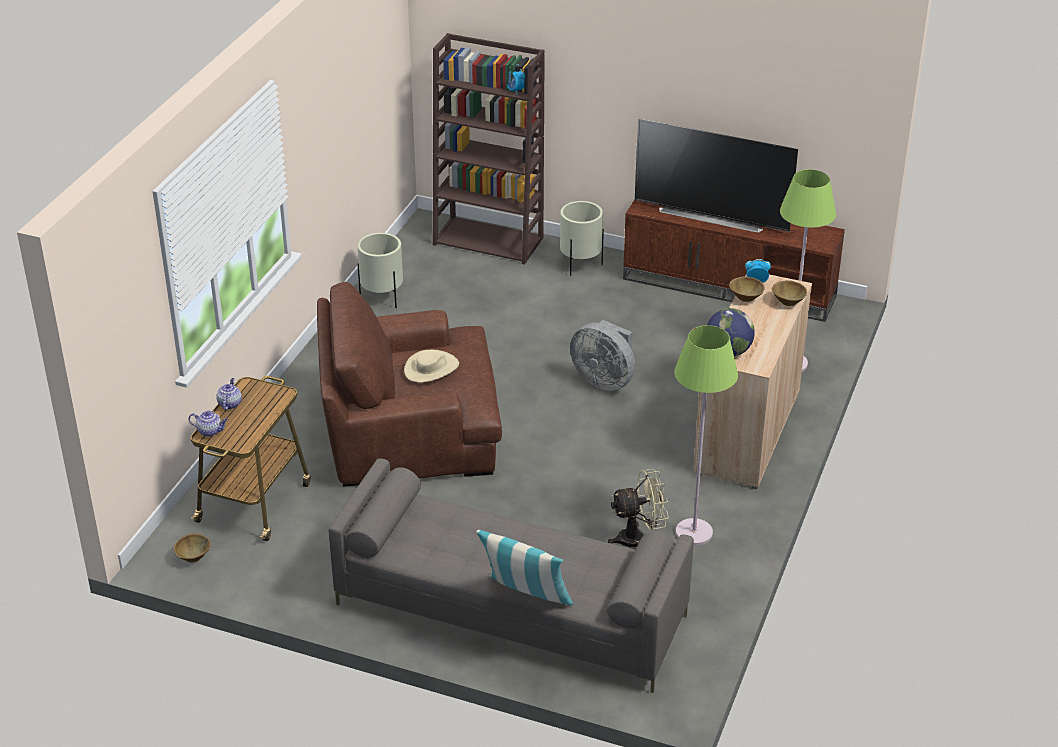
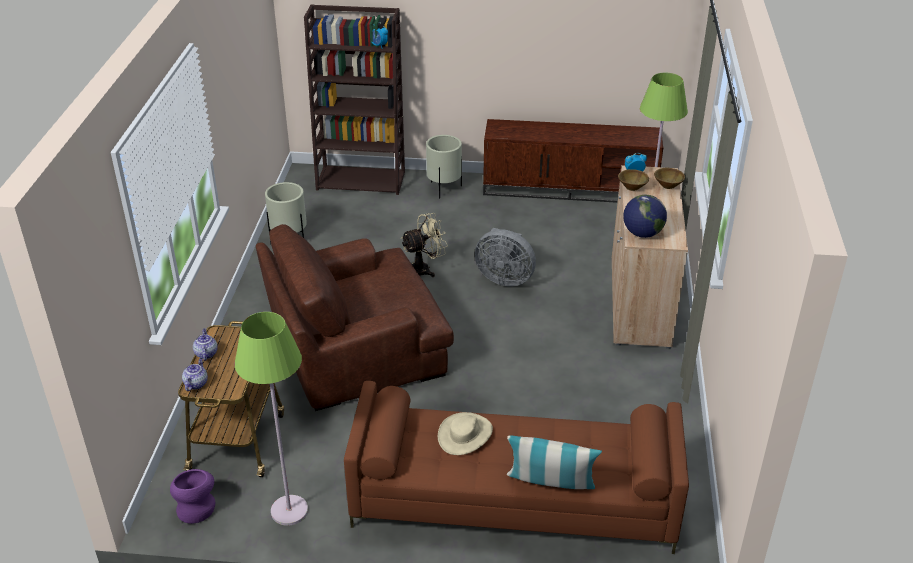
camera: 15 degrees left, 0 degrees up
brown bowl [174,534,211,563] -> purple vase [170,469,215,524]
teapot [188,411,228,437] -> teapot turned 75 degrees counterclockwise [182,358,208,391]
grey sofa [329,458,694,693] -> brown sofa [344,381,689,554]
beige hat [404,350,459,383] -> beige hat moved to [438,412,493,455]
beige fan [608,469,669,547] -> beige fan moved to [401,213,448,277]
television [635,118,798,233] -> none
green floor lamp [674,325,738,546] -> green floor lamp moved to [235,312,308,526]

